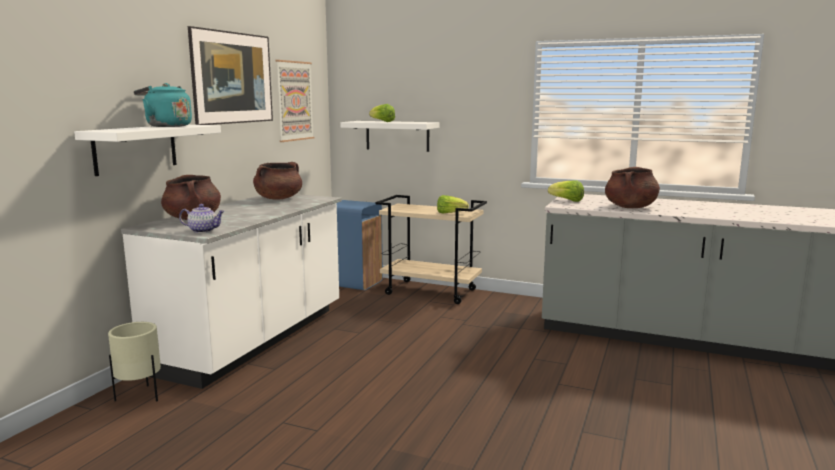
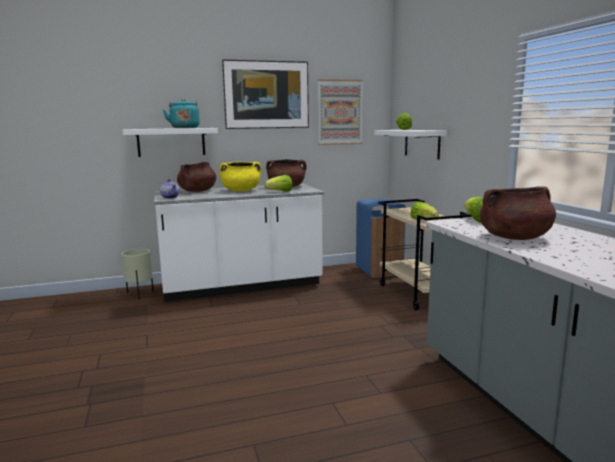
camera: 50 degrees right, 0 degrees up
none -> yellow cooking pot [219,162,261,191]
none -> lettuce [264,175,292,192]

